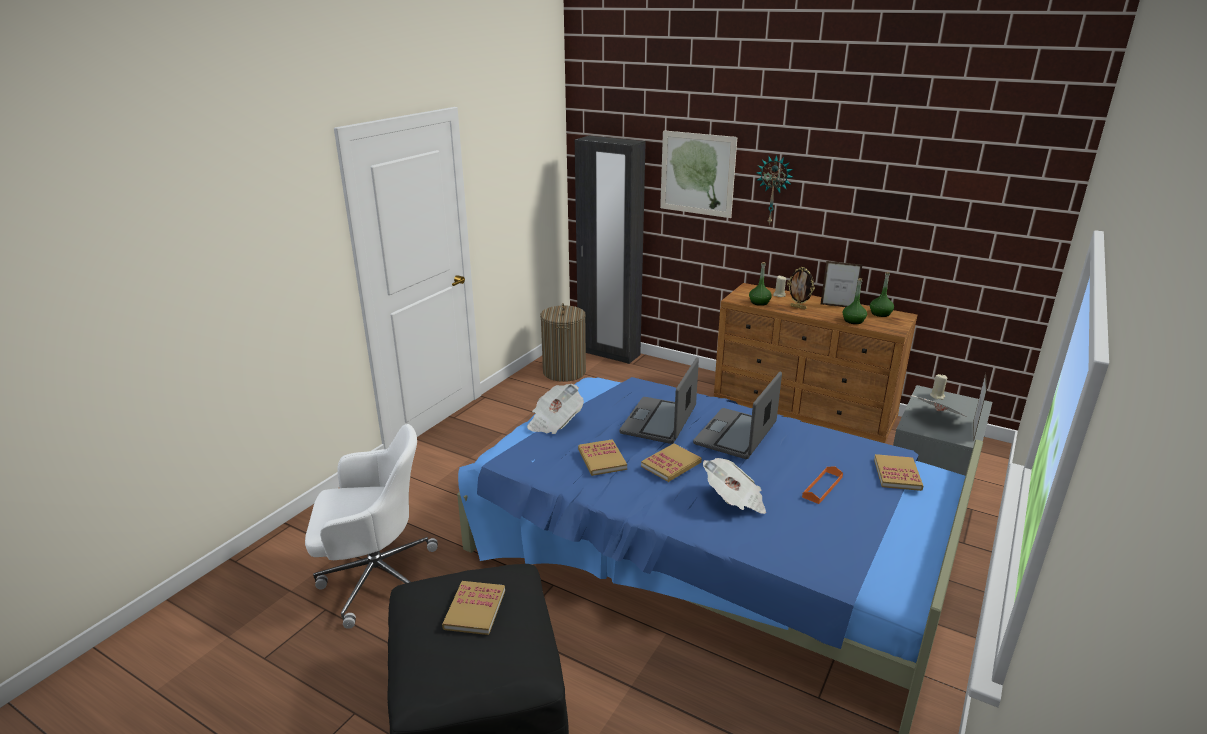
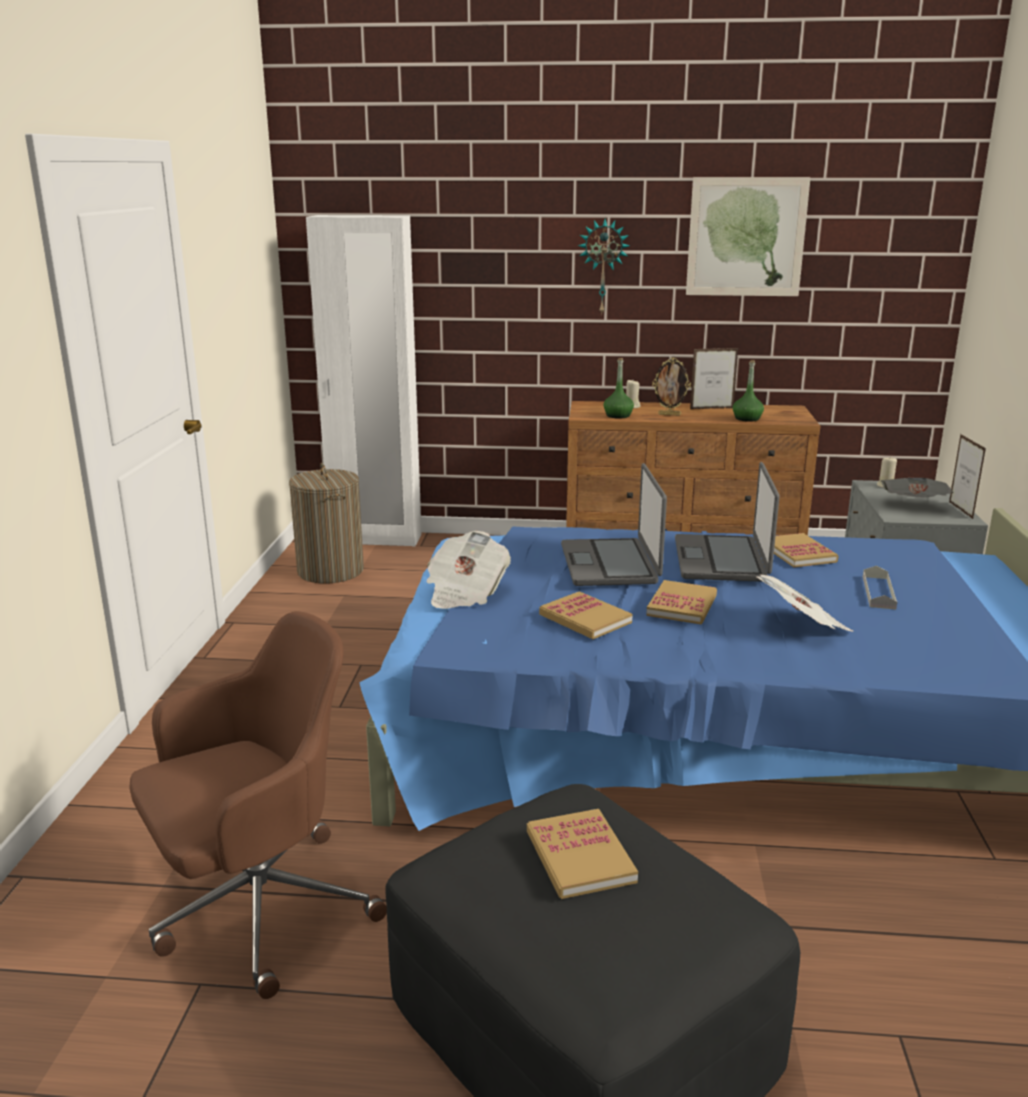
camera: 25 degrees left, 5 degrees down
white office chair [305,424,438,629] -> brown office chair [129,611,387,999]
black wardrobe [575,136,646,364] -> white wardrobe [306,215,422,547]
picture [660,130,737,218] -> picture moved to [686,177,811,296]
orange tray [802,466,843,504] -> grey tray [863,566,897,609]
green bottle [870,272,894,317] -> none
book [874,454,923,491] -> book moved to [774,533,839,567]

